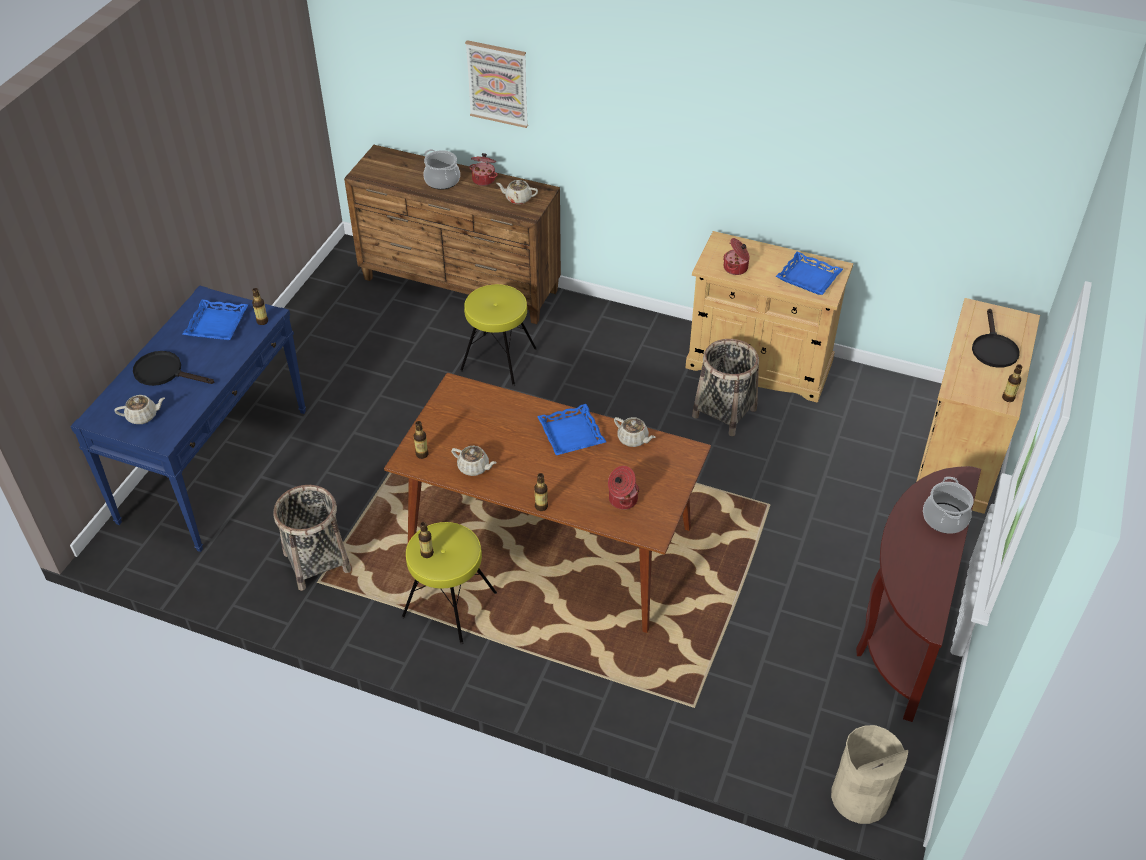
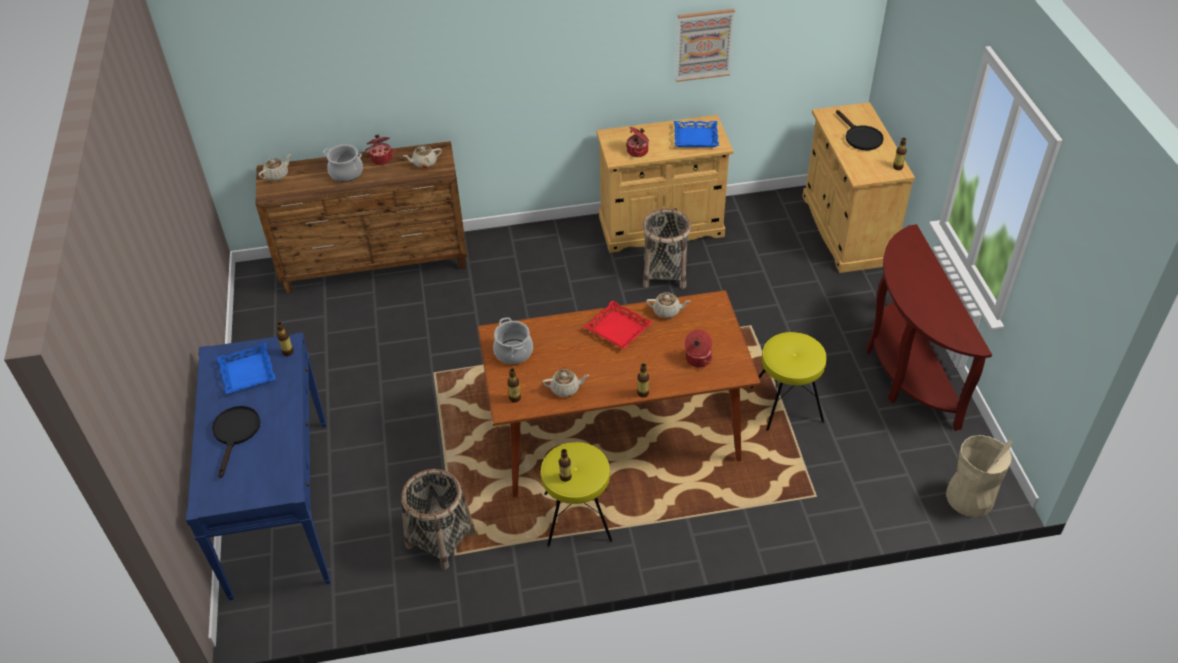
camera: 30 degrees left, 0 degrees up
beige teapot [114,395,165,424] -> beige teapot moved to [258,154,291,181]
black frying pan [133,351,214,386] -> black frying pan turned 105 degrees clockwise [212,406,260,478]
yellow stool [460,284,537,386] -> yellow stool moved to [750,332,827,431]
picture [465,40,528,128] -> picture moved to [675,9,735,82]
blue tray [537,404,606,455] -> red tray [583,300,652,349]
cooking pot [923,477,974,534] -> cooking pot moved to [493,317,533,364]

